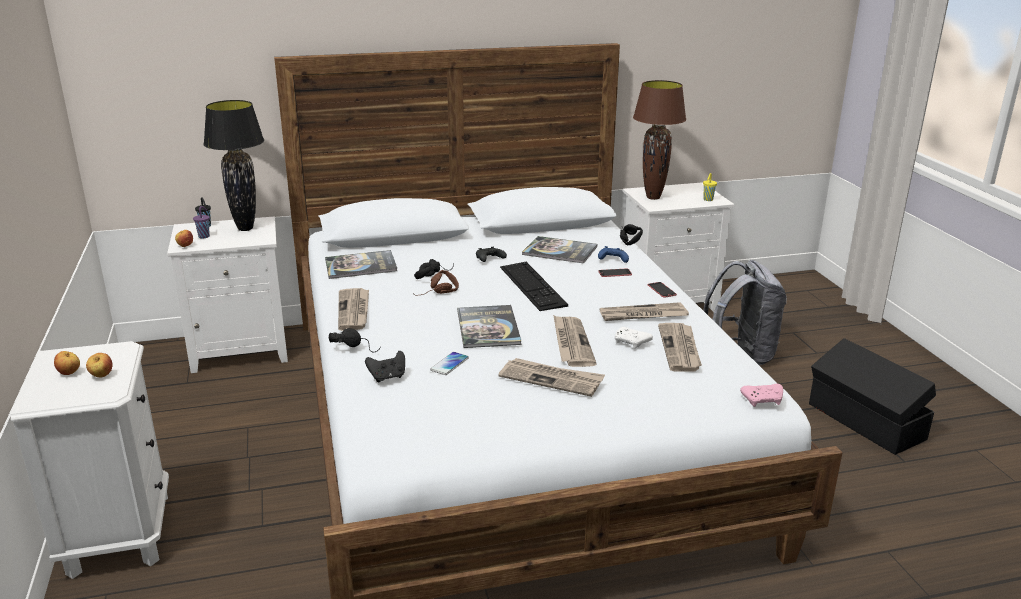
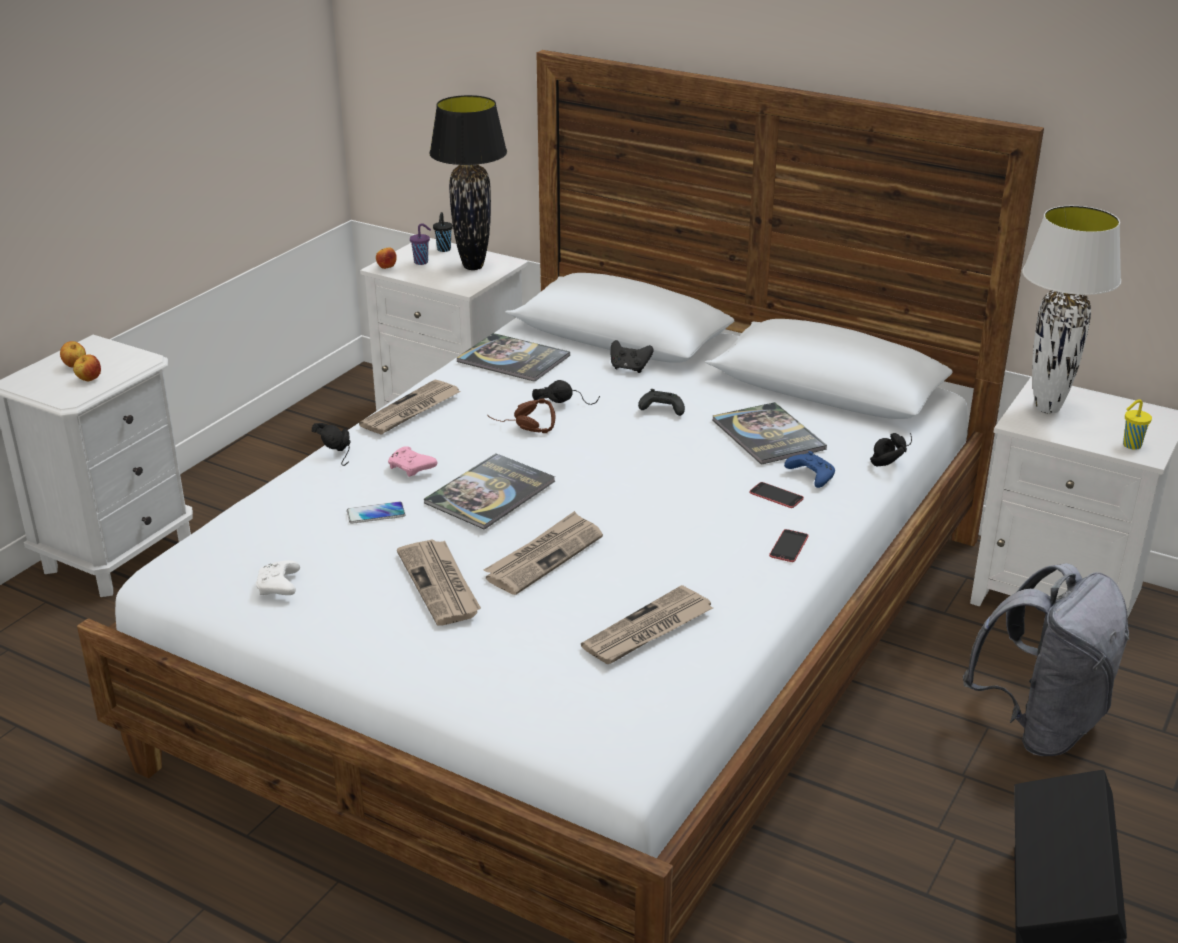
camera: 45 degrees right, 5 degrees up
black game controller [365,351,405,382] -> black game controller moved to [610,340,654,373]
keyboard [500,262,568,311] -> none
newspaper [600,302,689,321] -> none
white game controller [615,327,653,348] -> white game controller moved to [256,560,300,595]
brown table lamp [633,80,686,200] -> white table lamp [1022,206,1121,414]
pink game controller [740,384,783,407] -> pink game controller moved to [388,446,437,477]

